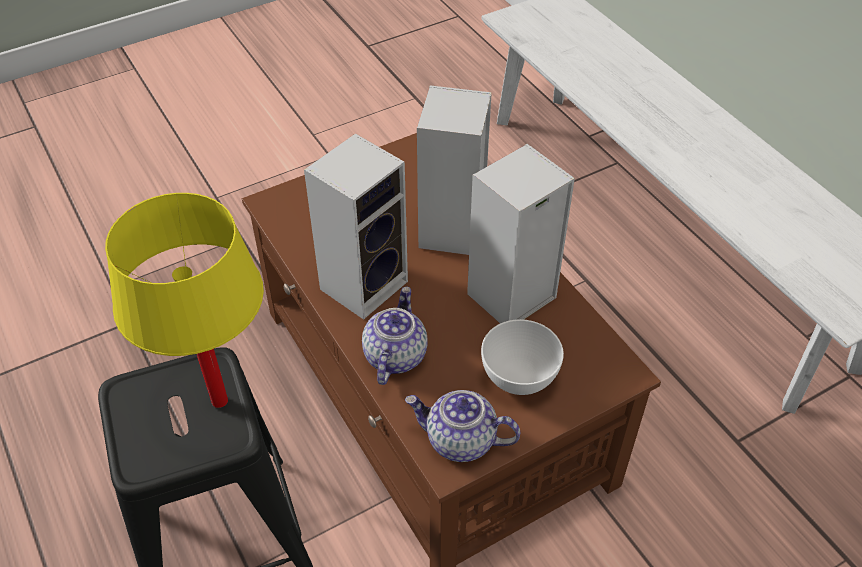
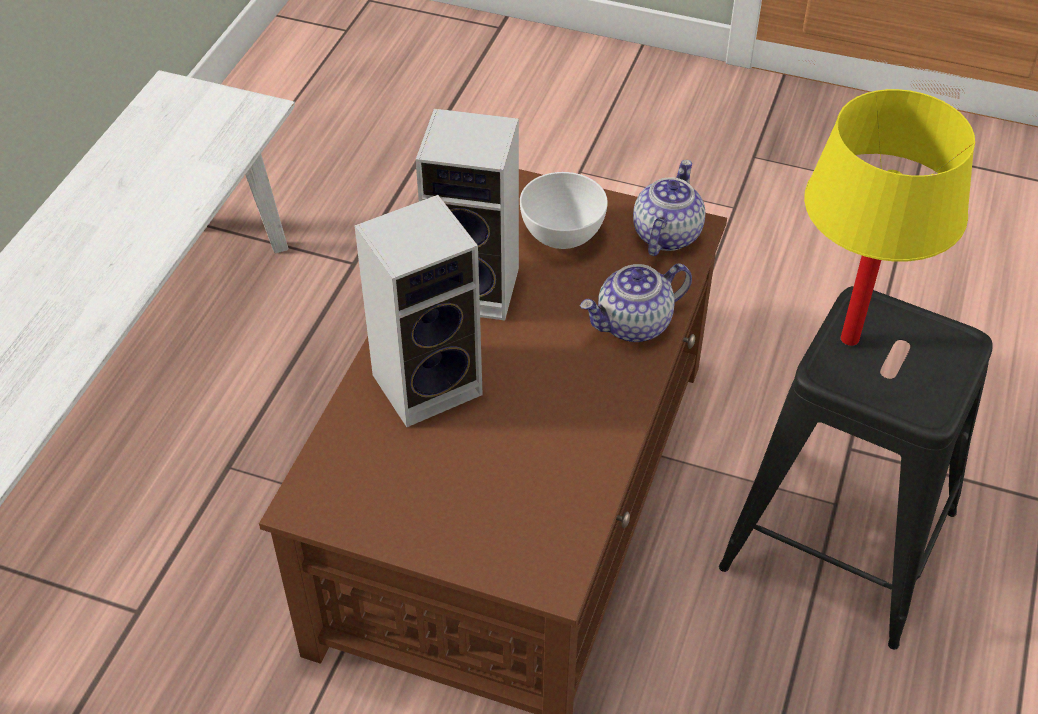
camera: 130 degrees left, 0 degrees up
speaker [304,133,408,320] -> none
teapot [405,390,520,462] -> teapot turned 135 degrees counterclockwise [633,160,705,256]

